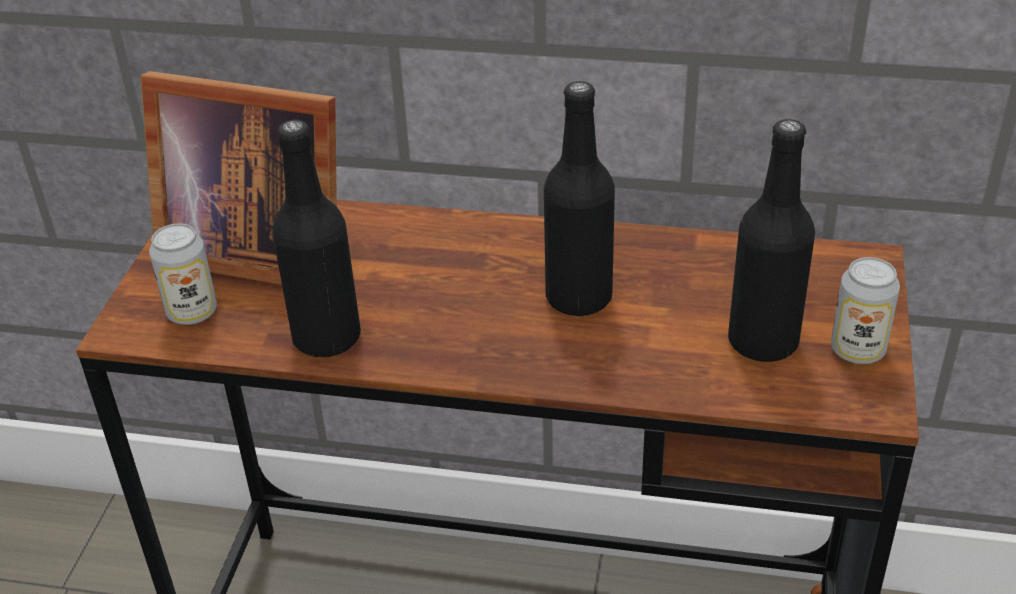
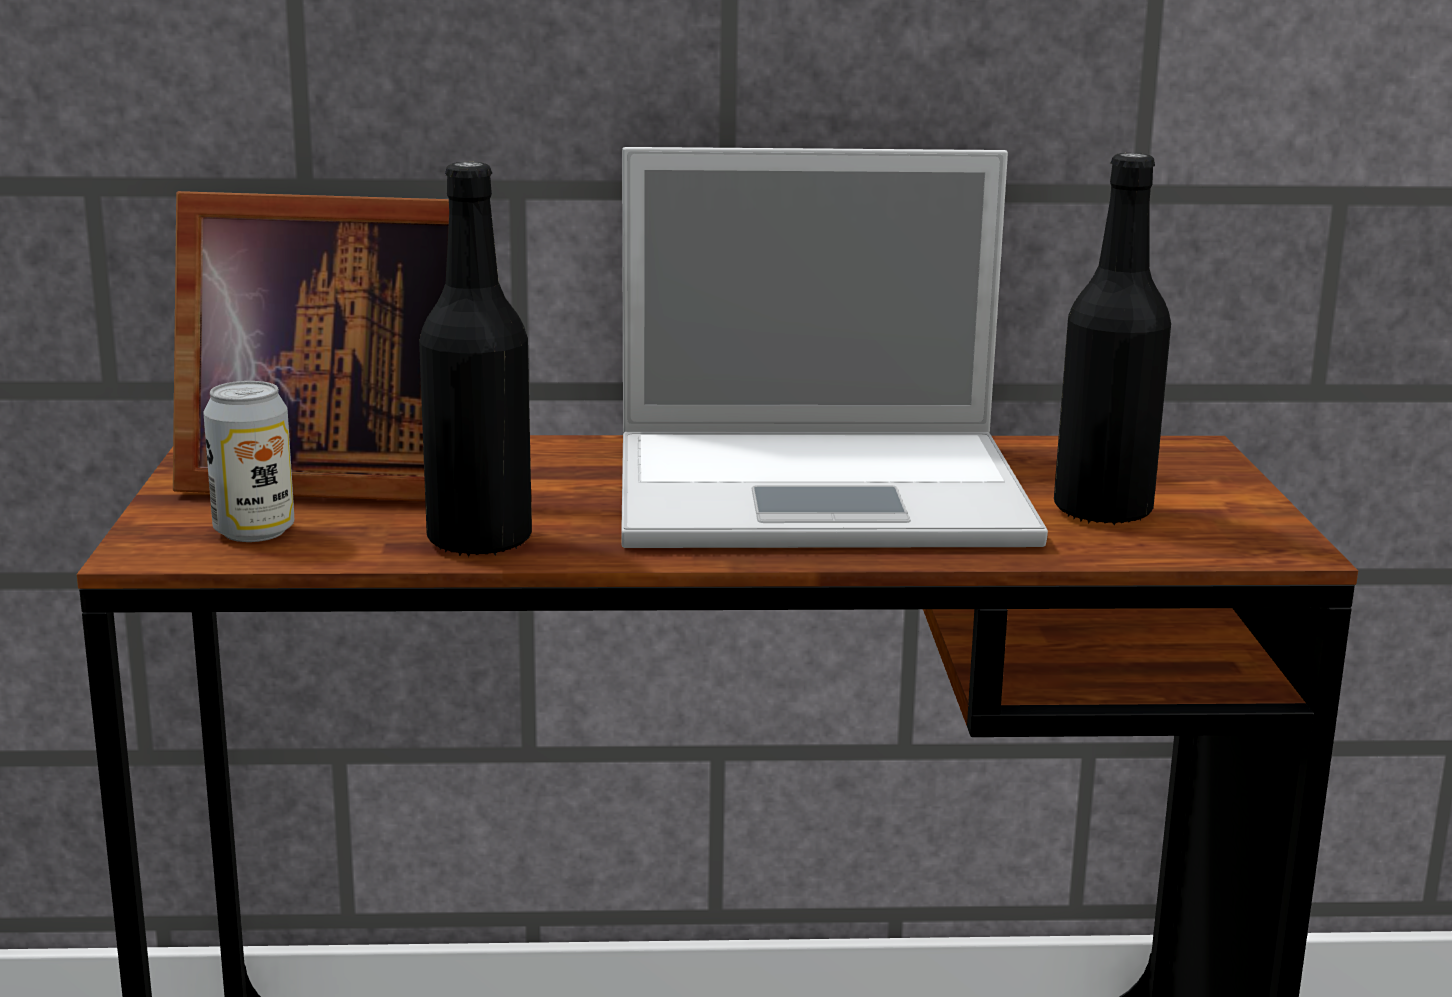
camera: 15 degrees left, 20 degrees down
black bottle [544,81,615,316] -> laptop [621,147,1048,548]
can [831,257,900,364] -> none

